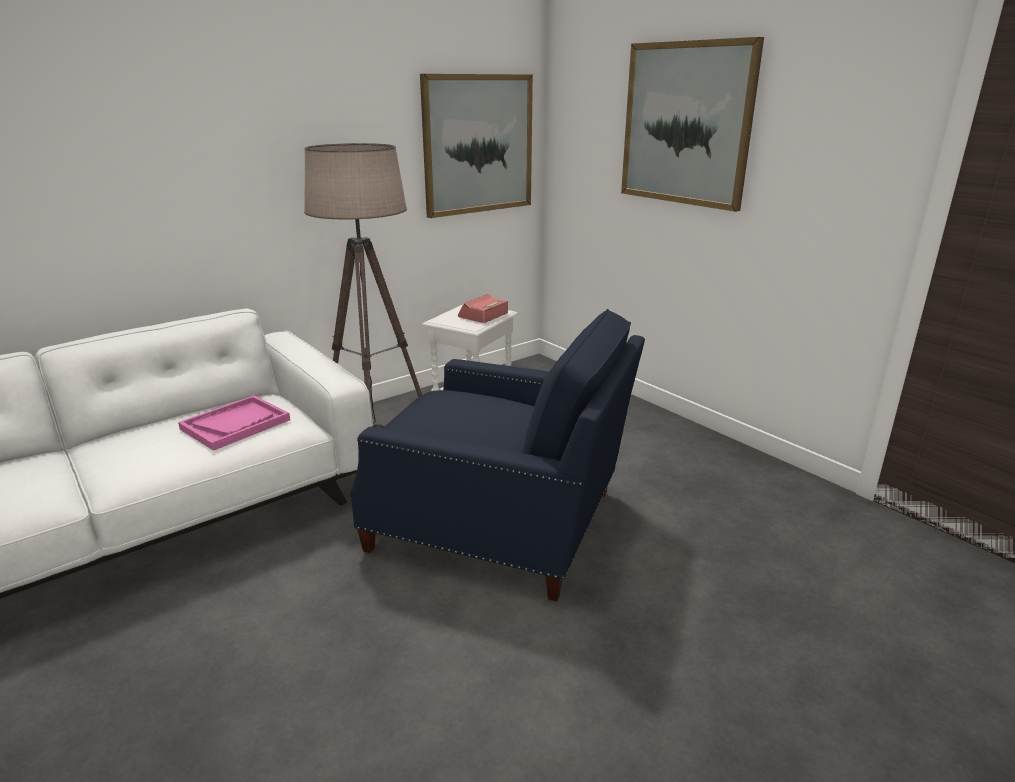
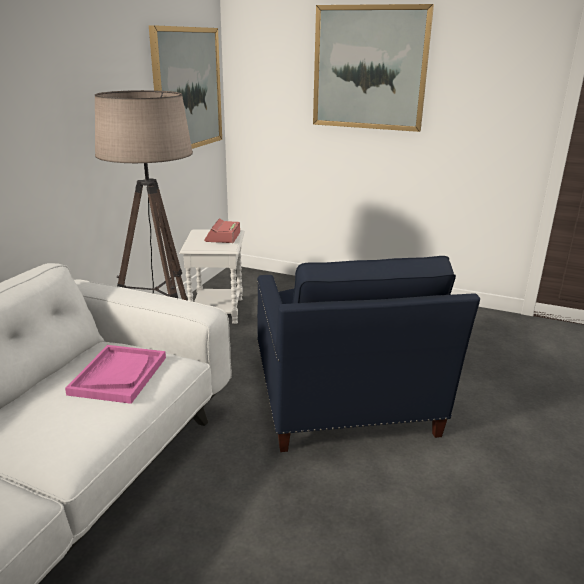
camera: 30 degrees left, 0 degrees up
blue armchair [351,309,645,602] -> blue armchair turned 90 degrees clockwise [257,256,480,452]

